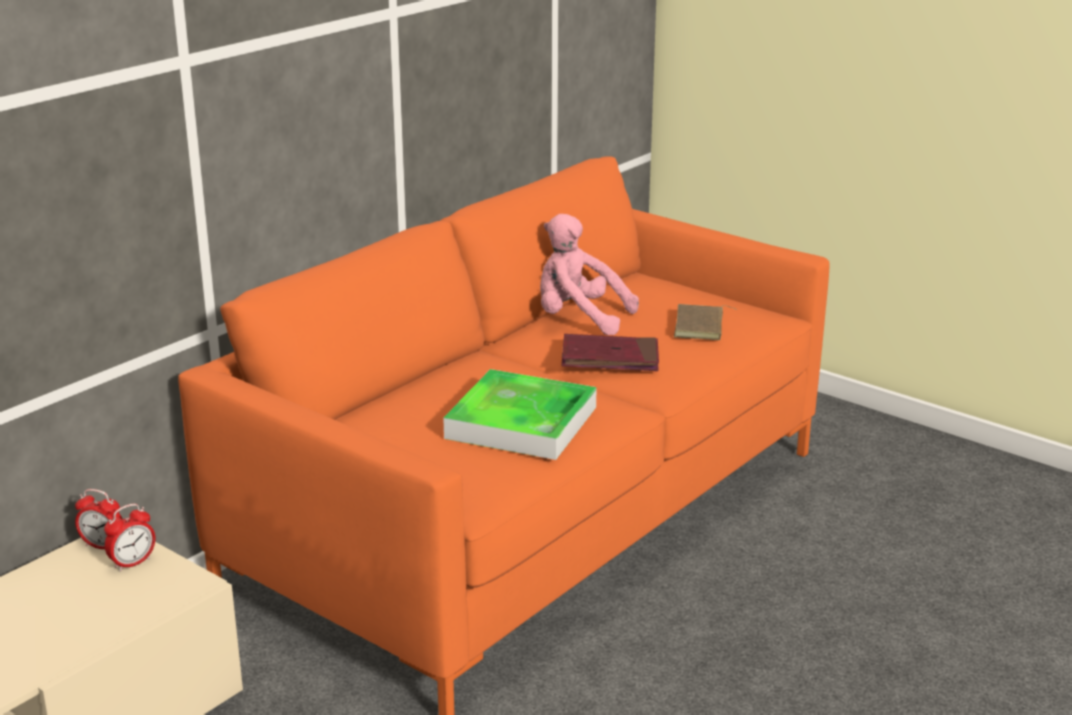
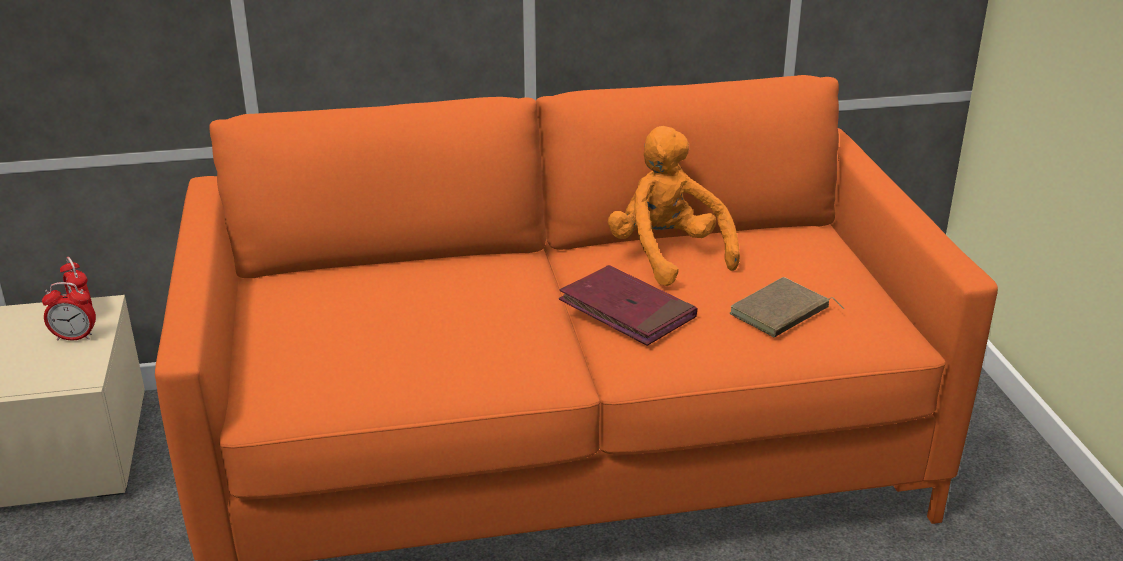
camera: 40 degrees right, 5 degrees up
tray [443,369,597,460] -> none
pink plush toy [540,214,639,335] -> orange plush toy [608,126,740,286]

